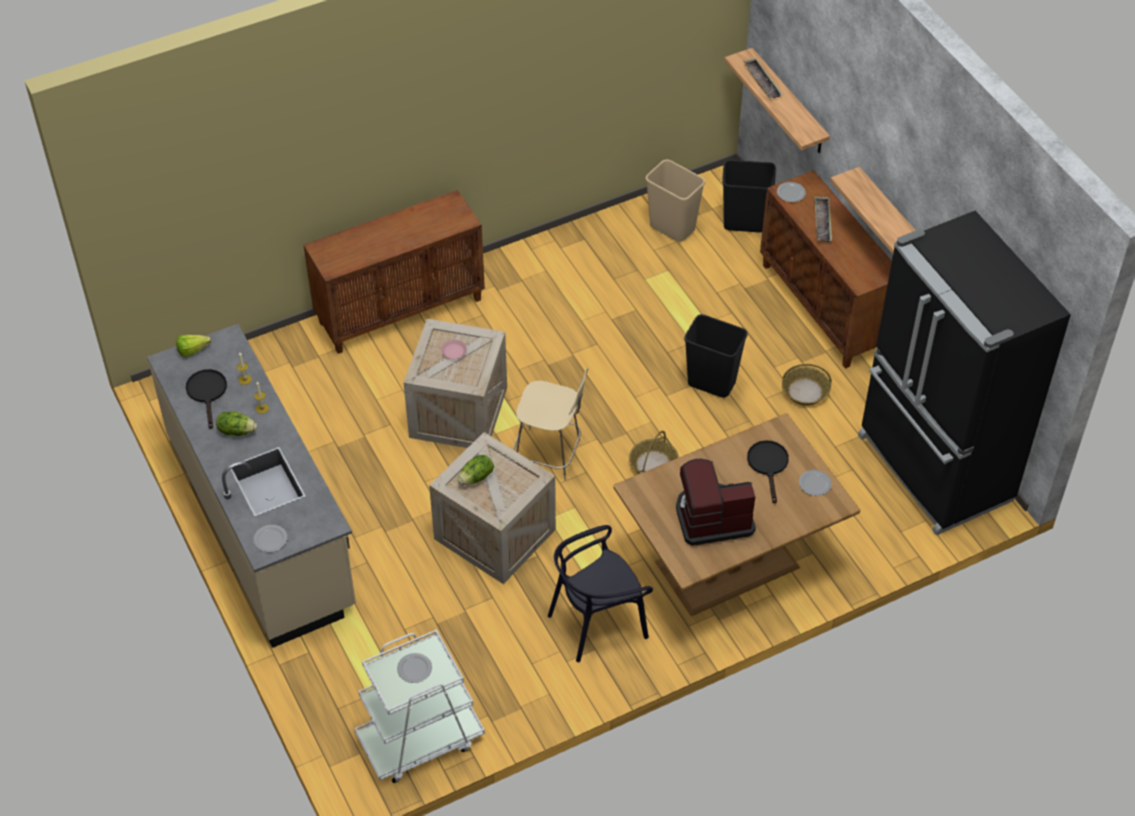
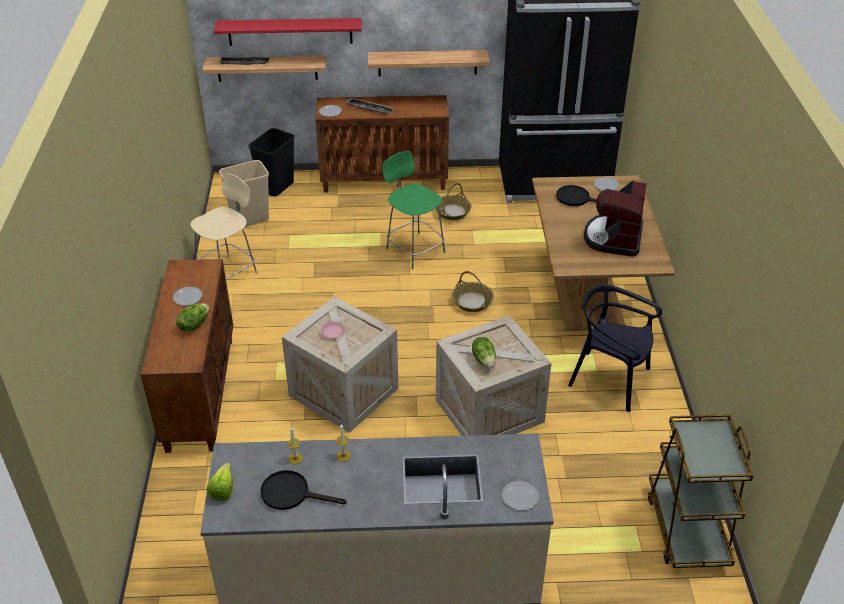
camera: 65 degrees left, 10 degrees down
lettuce [216,411,257,436] -> lettuce moved to [176,303,210,332]
white cart [354,629,485,783] -> brown cart [648,414,754,568]
plate [397,653,432,683] -> plate moved to [173,287,202,306]
beige stool [513,368,588,481] -> beige stool moved to [190,173,257,279]
black chair [548,525,653,662] -> black chair turned 120 degrees clockwise [568,284,662,412]
black trash can [684,314,748,398] -> green stool [382,151,445,269]
none -> red shelf [213,18,362,46]

